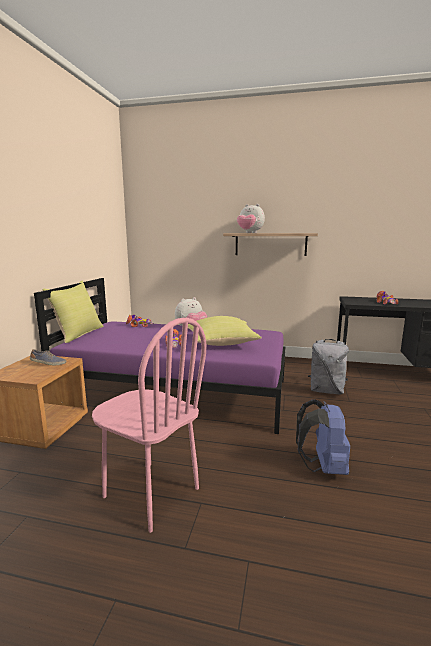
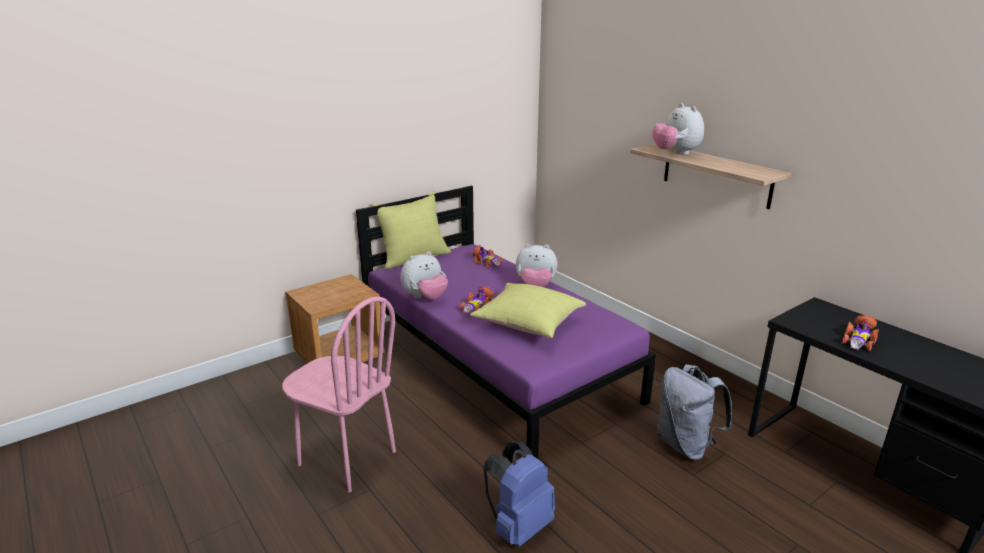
camera: 40 degrees right, 10 degrees up
shoe [30,349,66,365] -> none
pink chair [92,318,206,533] -> pink chair turned 45 degrees counterclockwise [282,296,396,493]
none -> plush toy [401,251,448,300]

